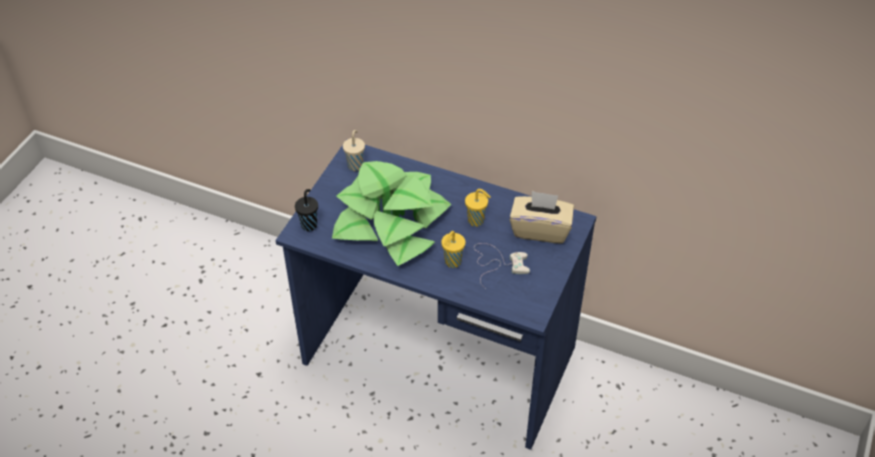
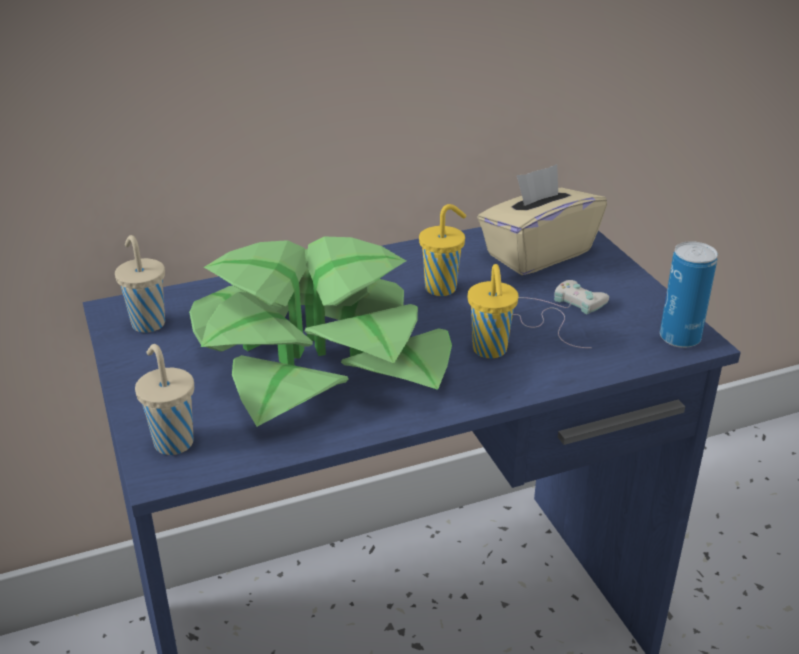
camera: 45 degrees left, 15 degrees down
black cup [295,189,318,231] -> beige cup [135,344,194,455]
none -> can [660,241,718,348]

